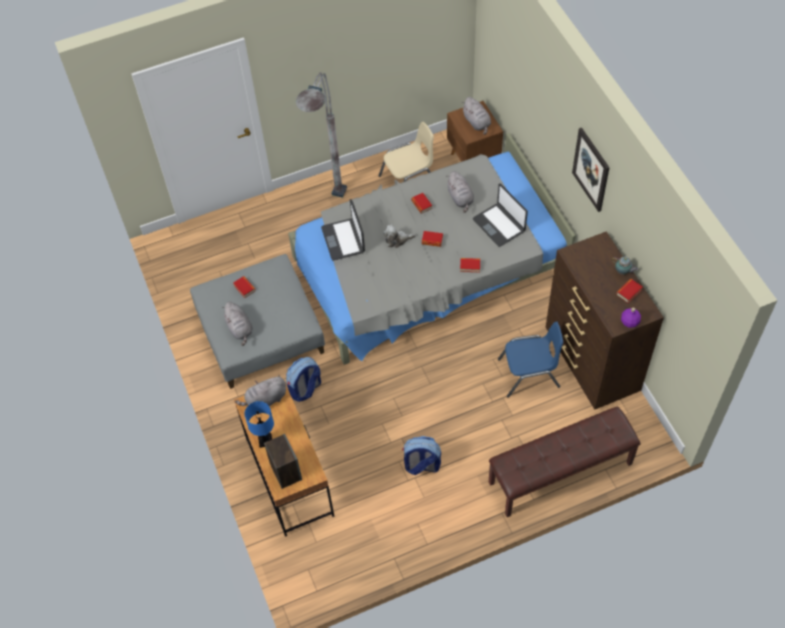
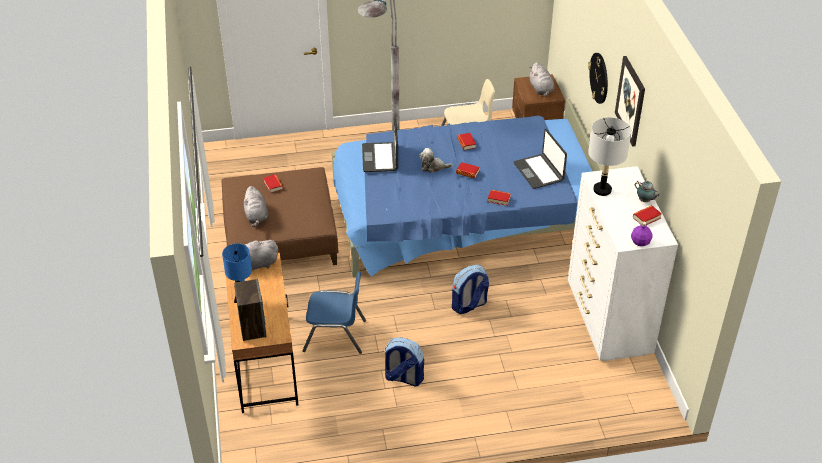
camera: 10 degrees right, 15 degrees down
grey ottoman [190,254,325,389] -> brown ottoman [221,167,339,265]
backpack [286,357,321,402] -> backpack moved to [452,265,489,314]
grey bed [288,133,576,365] -> blue bed [332,99,603,278]
grey plush toy [446,171,474,213] -> none
brown bench [489,407,641,517] -> none
blue chair [498,322,563,398] -> blue chair moved to [302,272,366,354]
brown dresser [546,231,664,410] -> white dresser [568,166,678,361]
none -> wall clock [588,53,608,104]
none -> grey table lamp [588,117,632,196]

